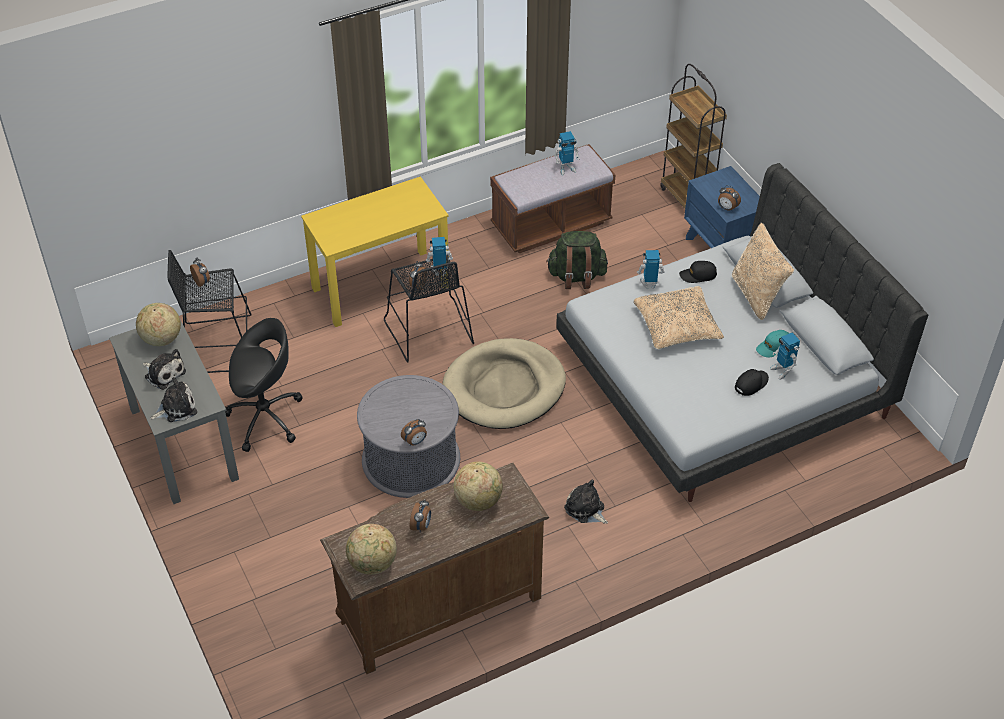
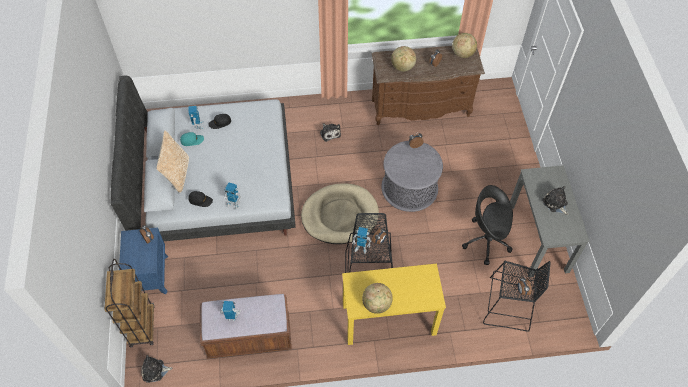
camera: 160 degrees left, 10 degrees up
globe [136,303,181,346] -> globe moved to [362,283,393,314]
plush toy [151,377,197,422] -> plush toy moved to [141,355,172,383]
green backpack [546,231,608,289] -> none
beige pillow [633,286,724,349] -> none

